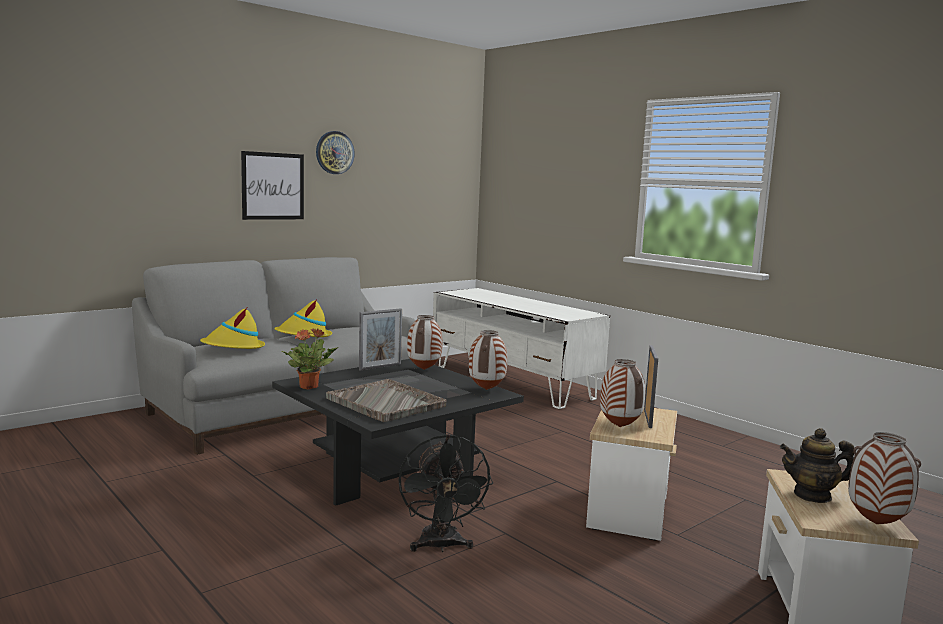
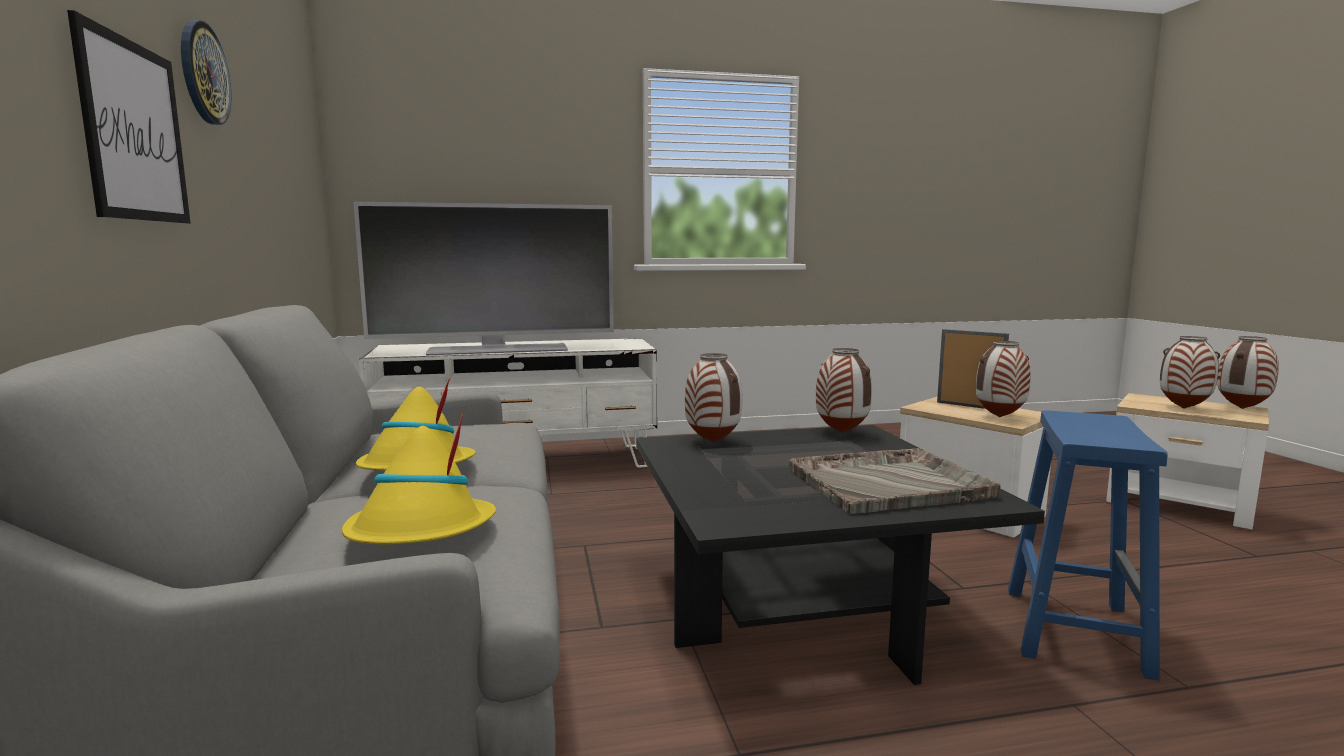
camera: 60 degrees left, 0 degrees up
potted plant [281,328,338,390] -> none
picture frame [359,308,402,371] -> none
black fan [399,434,493,552] -> blue stool [1008,410,1168,681]
teapot [780,428,854,503] -> vase [1160,336,1220,409]
none -> television [353,202,614,355]

